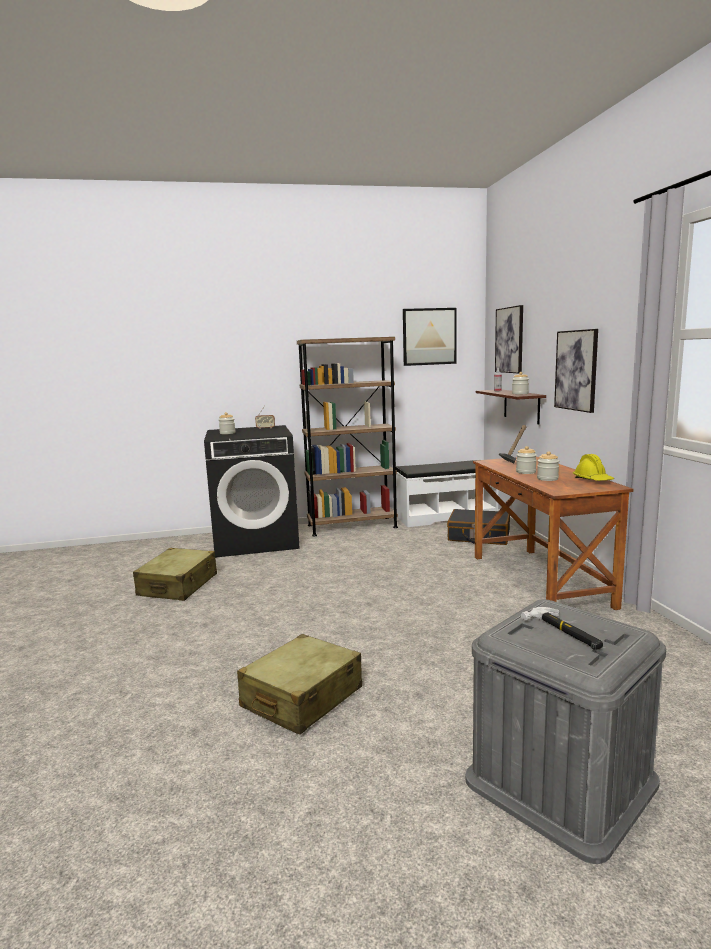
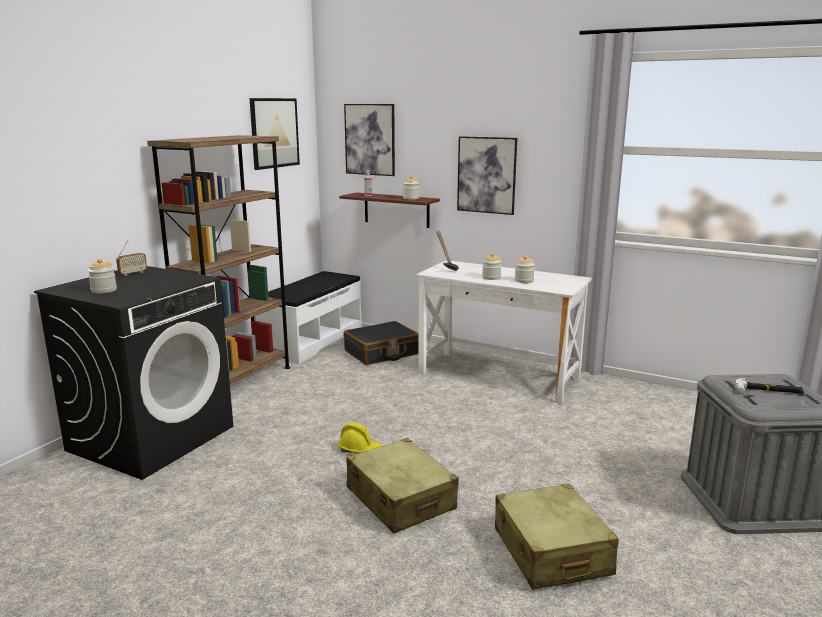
camera: 50 degrees left, 5 degrees up
beige suitcase [133,548,217,601] -> beige suitcase moved to [346,438,459,534]
brown desk [473,456,634,610] -> white desk [416,260,592,404]
yellow hard hat [573,454,614,481] -> yellow hard hat moved to [337,423,383,453]

